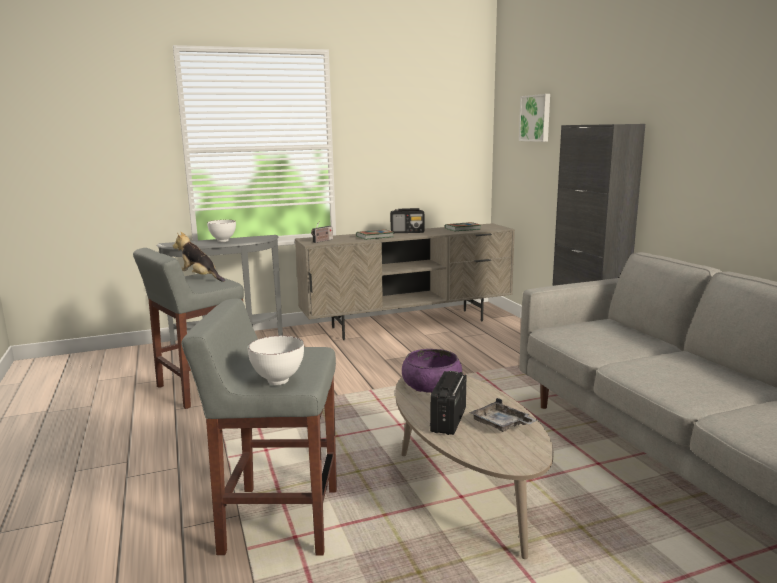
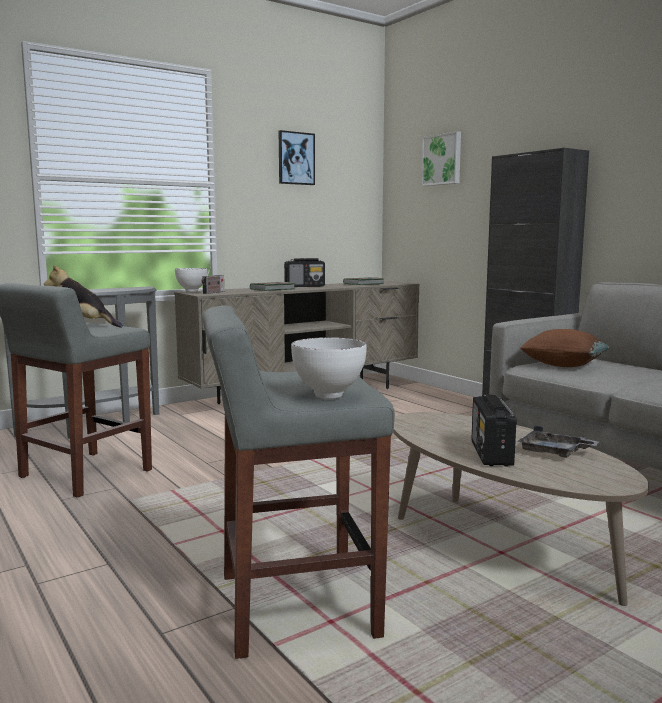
camera: 15 degrees left, 5 degrees down
white bowl [207,220,236,242] -> white bowl moved to [175,268,207,292]
purple bowl [402,349,462,393] -> none
none -> picture [279,130,315,185]
none -> brown pillow [520,329,610,367]

